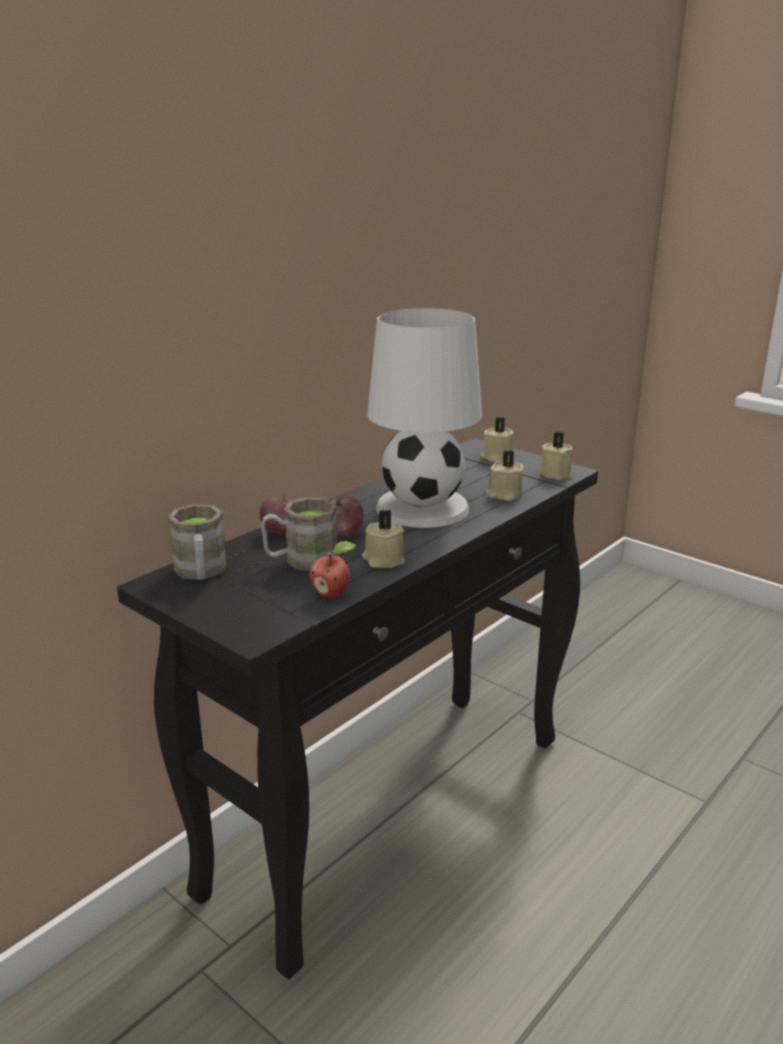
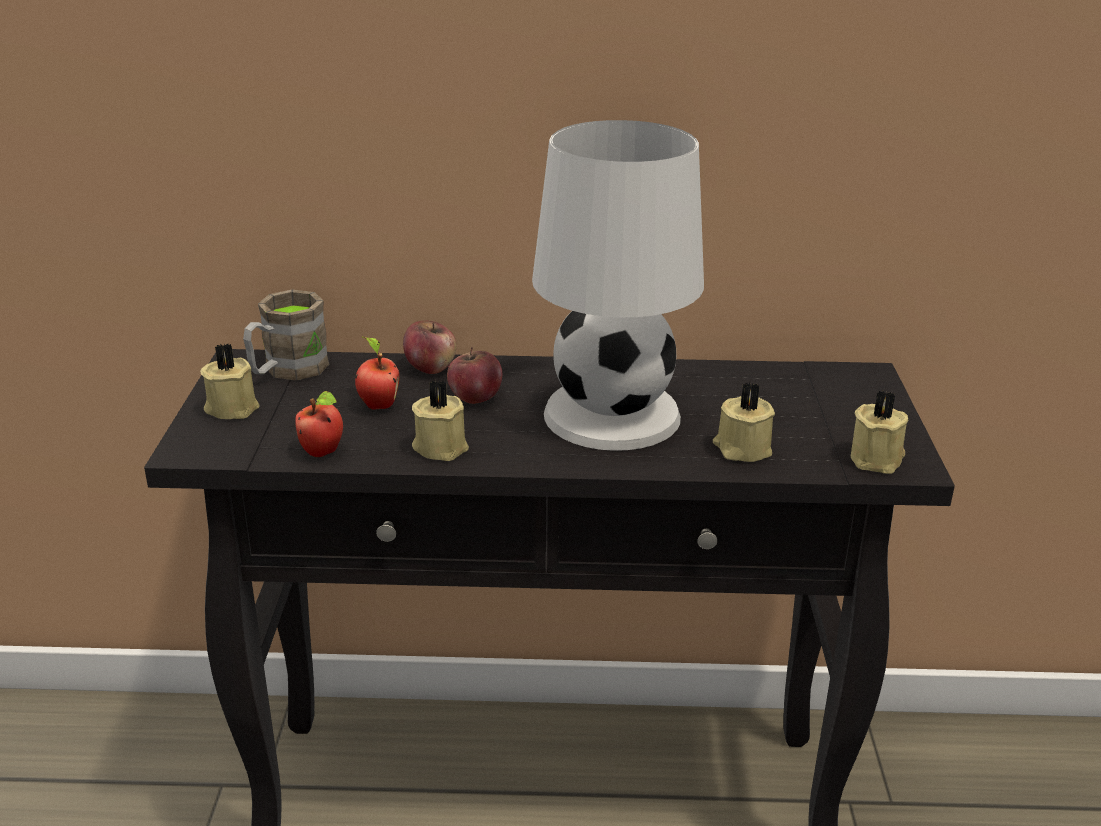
camera: 50 degrees right, 5 degrees up
brown mug [261,497,338,571] -> apple [355,336,399,410]
beige candle [480,417,514,462] -> beige candle moved to [200,344,259,419]

